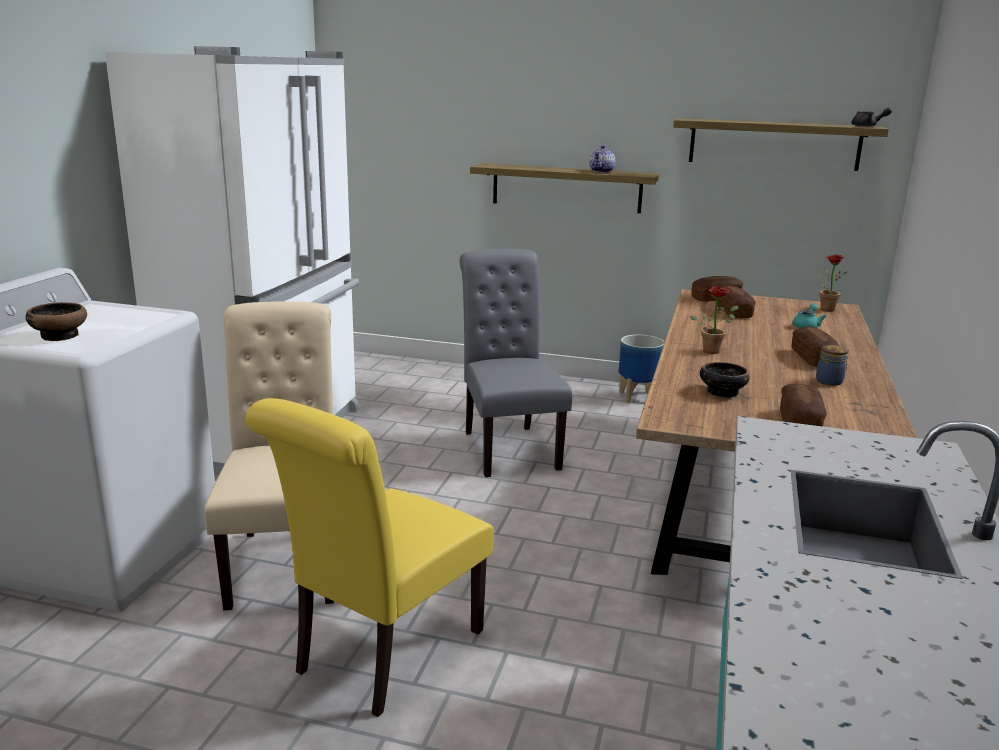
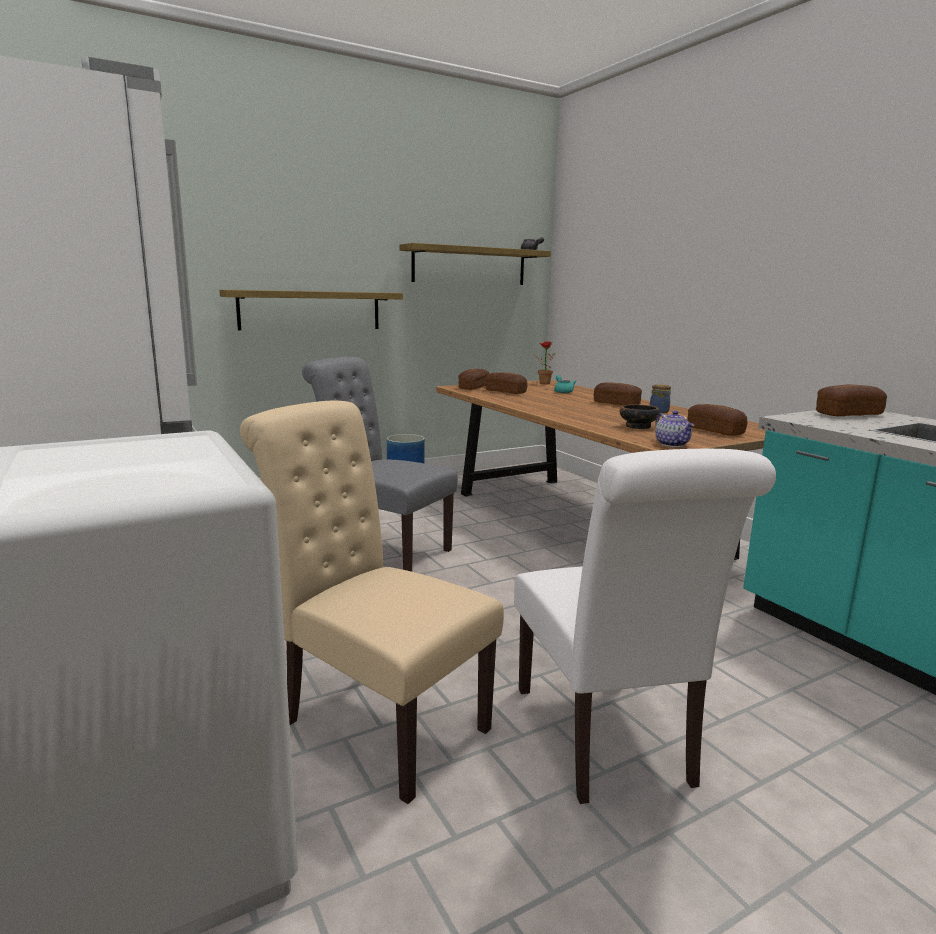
camera: 45 degrees left, 5 degrees down
bowl [26,302,87,341] -> none
yellow chair [246,398,494,717] -> white chair [514,449,776,804]
teapot [589,145,615,173] -> teapot moved to [655,411,694,447]
potted plant [690,286,738,354] -> none
none -> bread [816,384,887,416]

